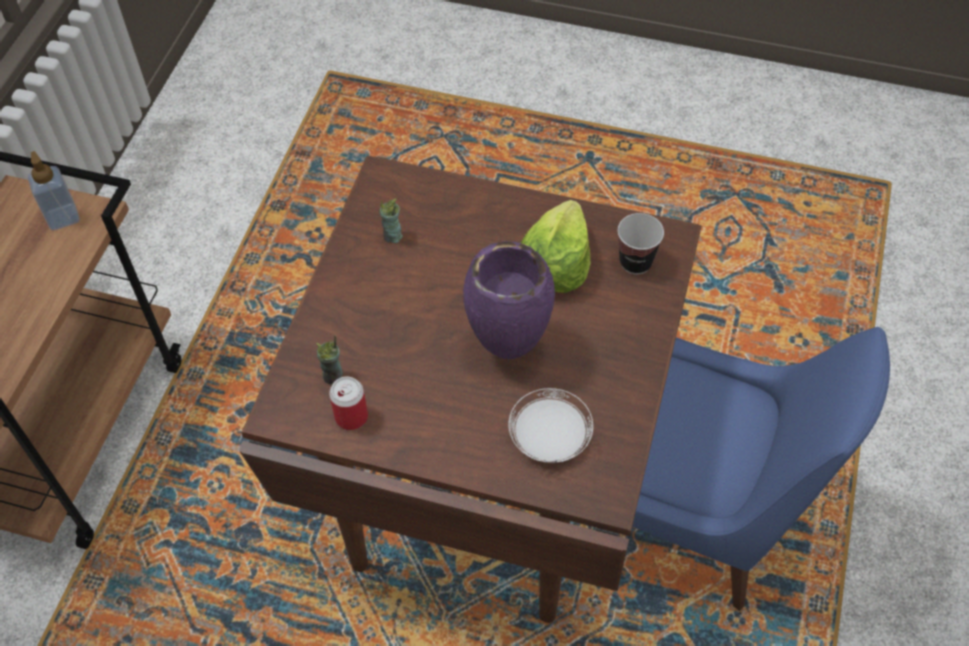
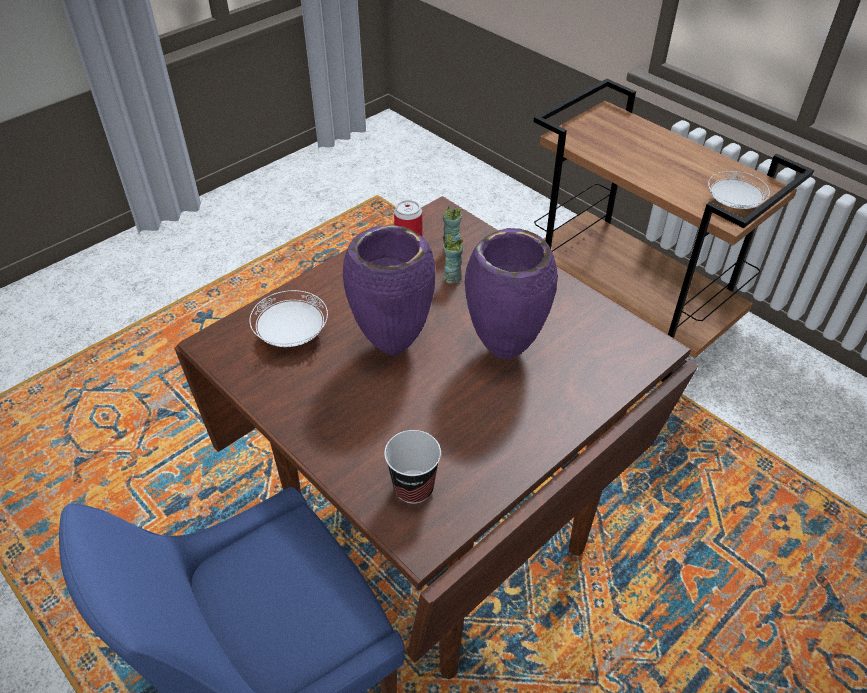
camera: 120 degrees right, 10 degrees down
soap dispenser [28,151,80,230] -> white plate [708,171,770,209]
cup [379,198,403,243] -> cup moved to [443,233,463,284]
lettuce [521,200,591,293] -> none
none -> purple vase [465,228,558,360]

